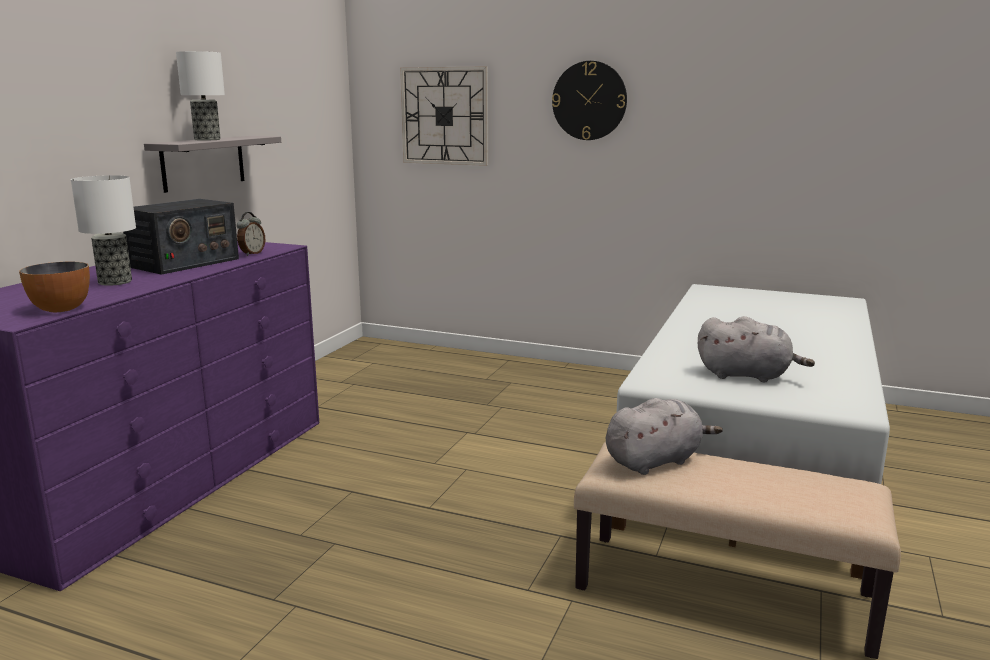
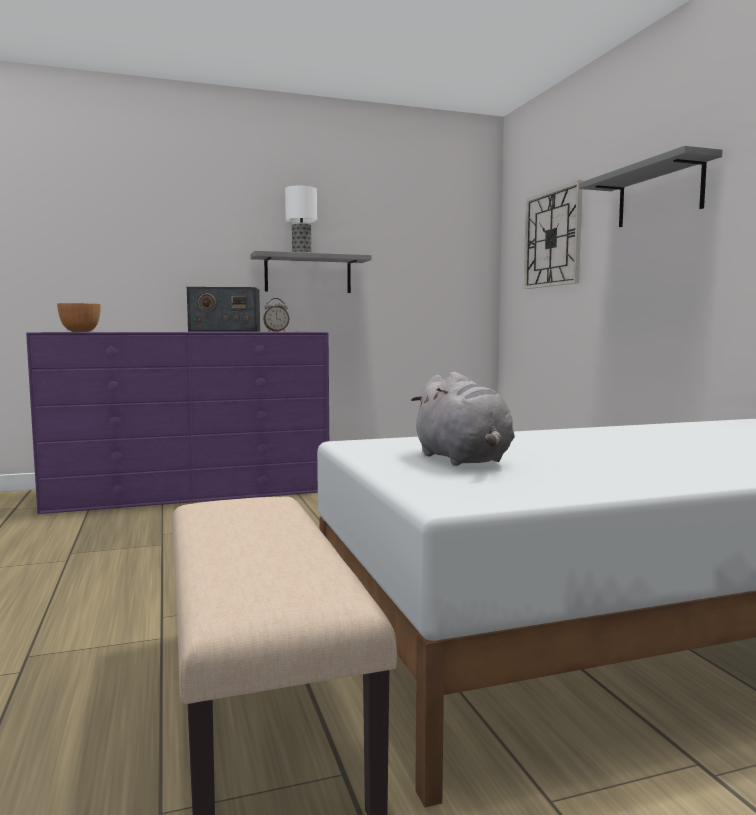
camera: 50 degrees right, 10 degrees down
table lamp [71,175,136,286] -> none
wall clock [552,61,627,140] -> grey shelf [579,146,723,227]
grey plush toy [606,398,723,475] -> none

